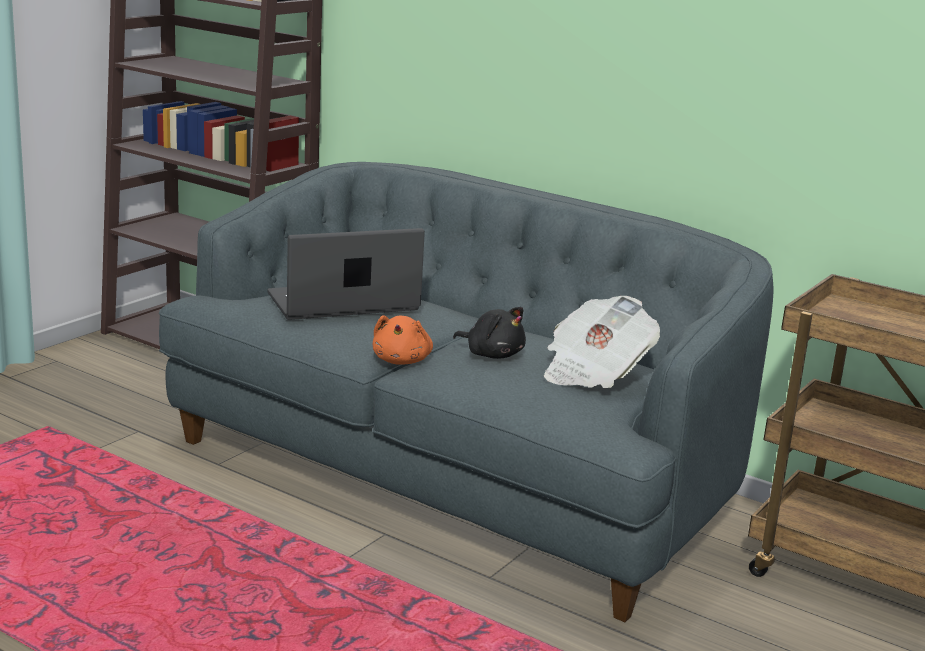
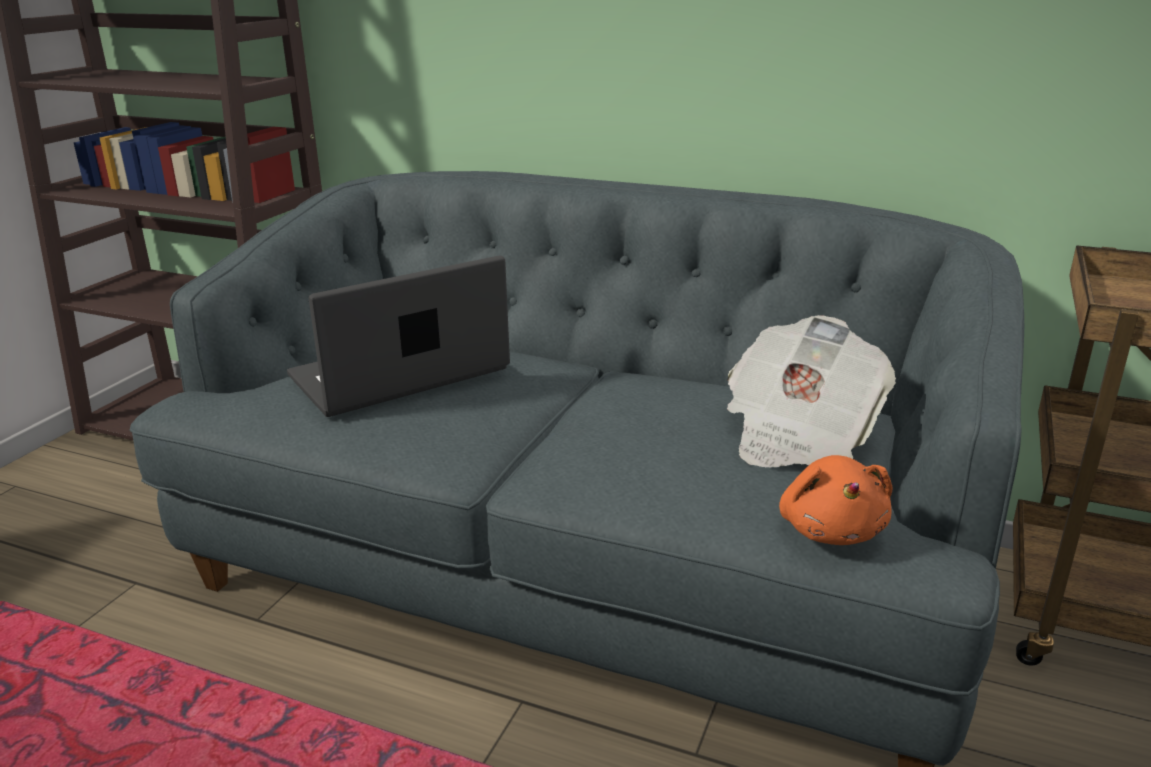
camera: 10 degrees left, 5 degrees up
orange plush toy [373,315,433,365] -> orange plush toy moved to [779,455,893,545]
black plush toy [453,307,526,359] -> none

